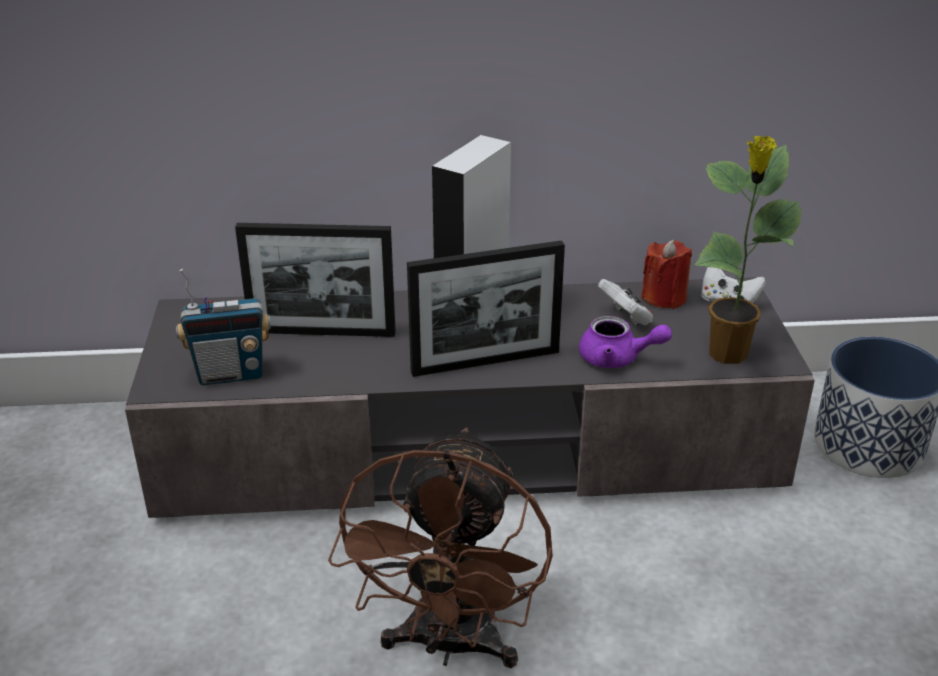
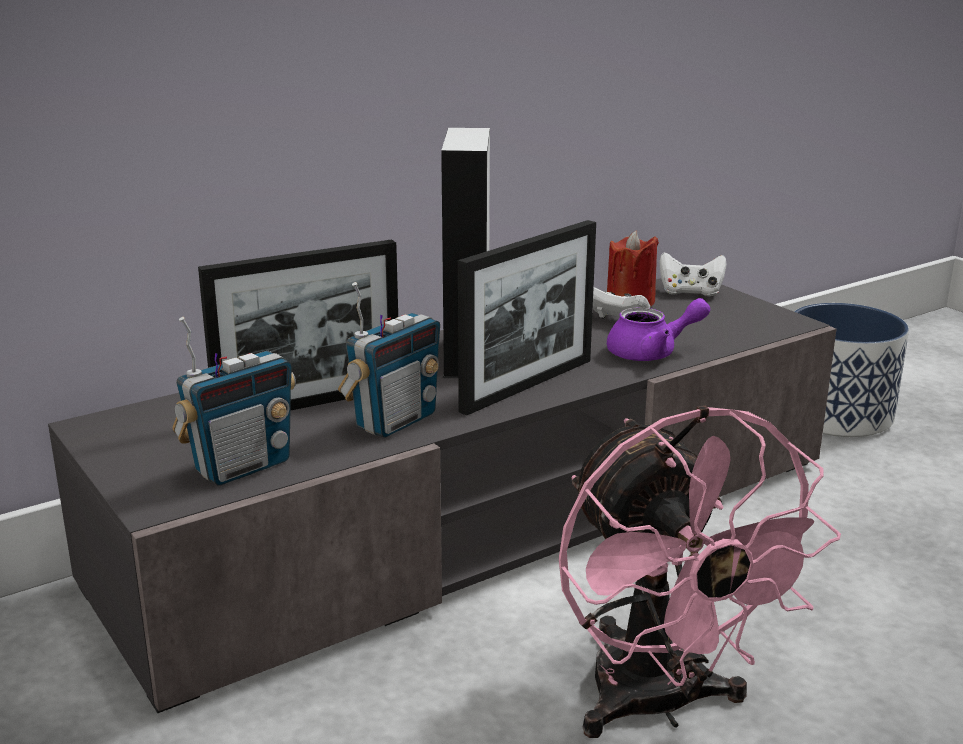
camera: 30 degrees left, 10 degrees down
brown fan [328,427,553,668] -> pink fan [559,406,841,738]
potted plant [694,135,802,364] -> none
none -> radio [338,282,440,438]

